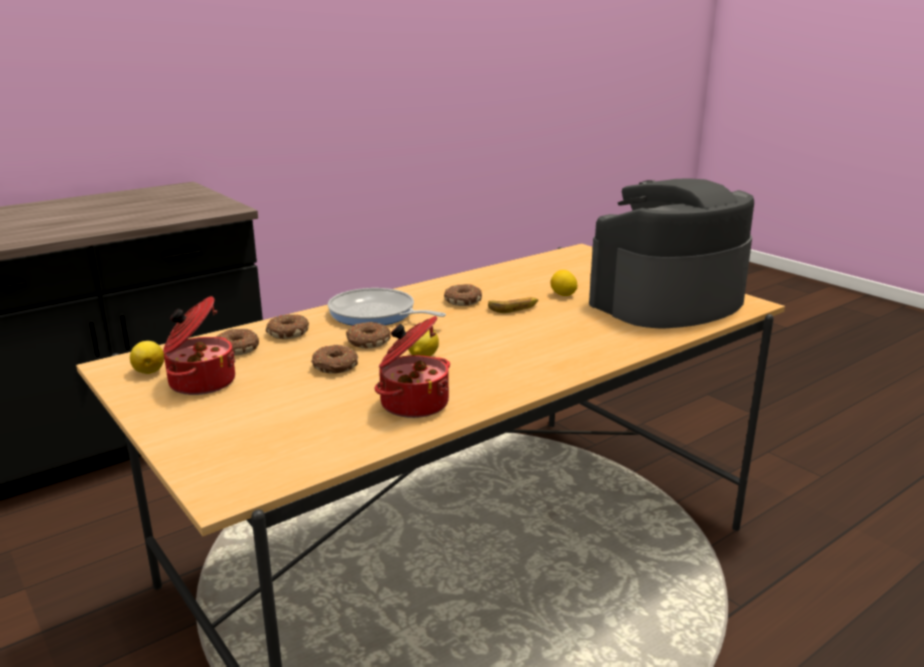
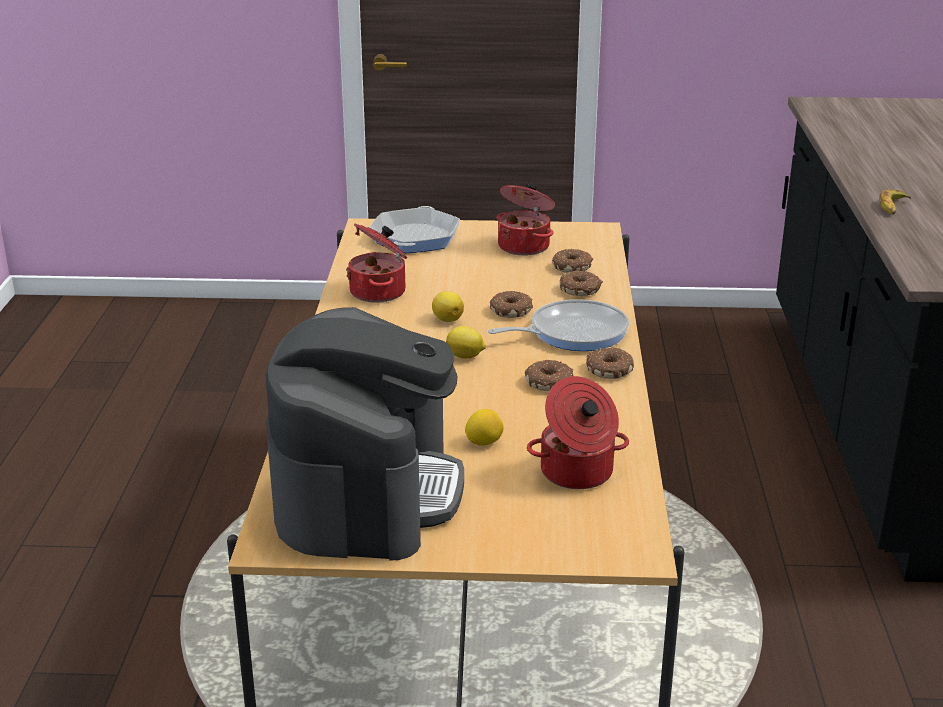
camera: 130 degrees right, 5 degrees up
lemon [130,341,164,374] -> lemon moved to [446,326,486,359]
donut [311,345,358,374] -> donut moved to [586,348,634,379]
banana [488,297,538,313] -> banana moved to [879,189,912,215]
none -> frying pan [370,206,460,253]
none -> cooking pot [527,376,629,489]

